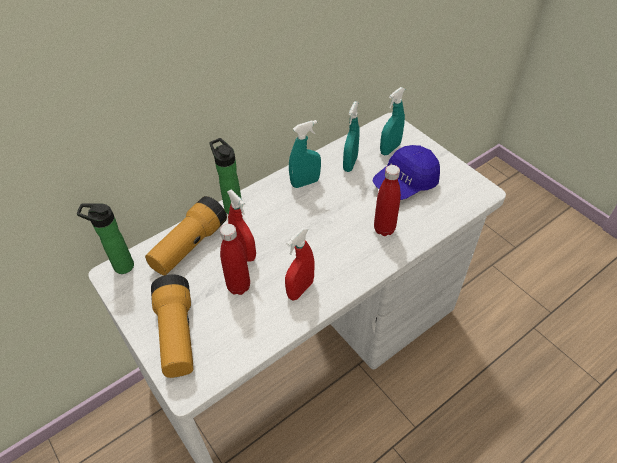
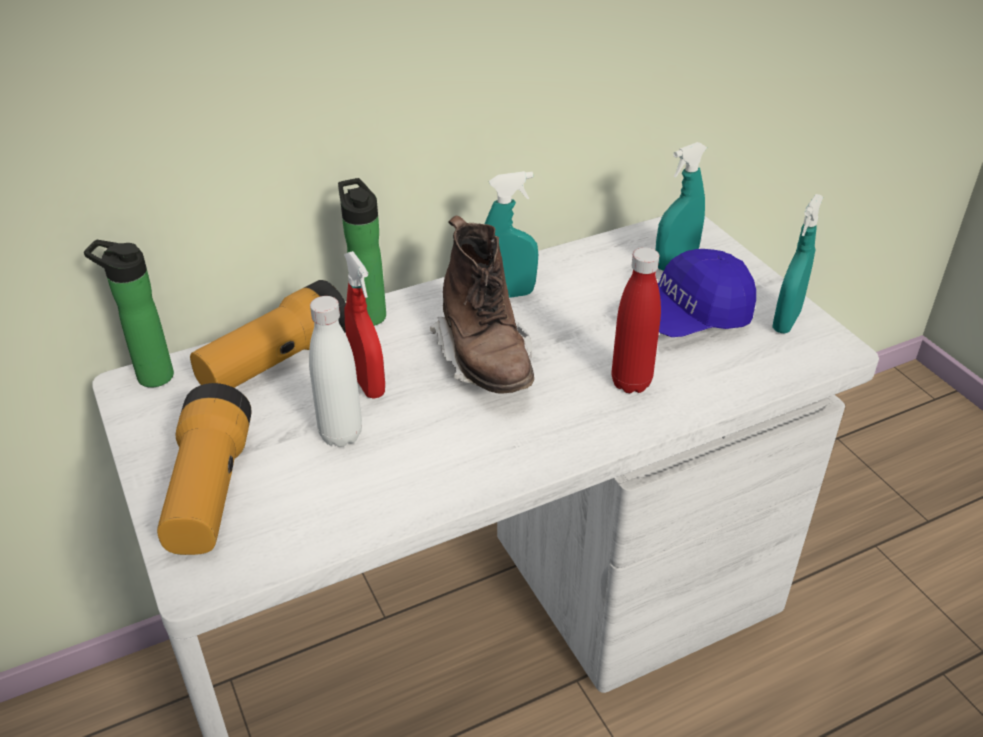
camera: 10 degrees right, 10 degrees down
red bottle [220,224,250,295] -> white bottle [309,296,362,447]
red spray bottle [285,227,314,301] -> none
turquoise spray bottle [343,101,360,172] -> turquoise spray bottle moved to [772,194,823,334]
none -> brown boot [430,216,534,394]

